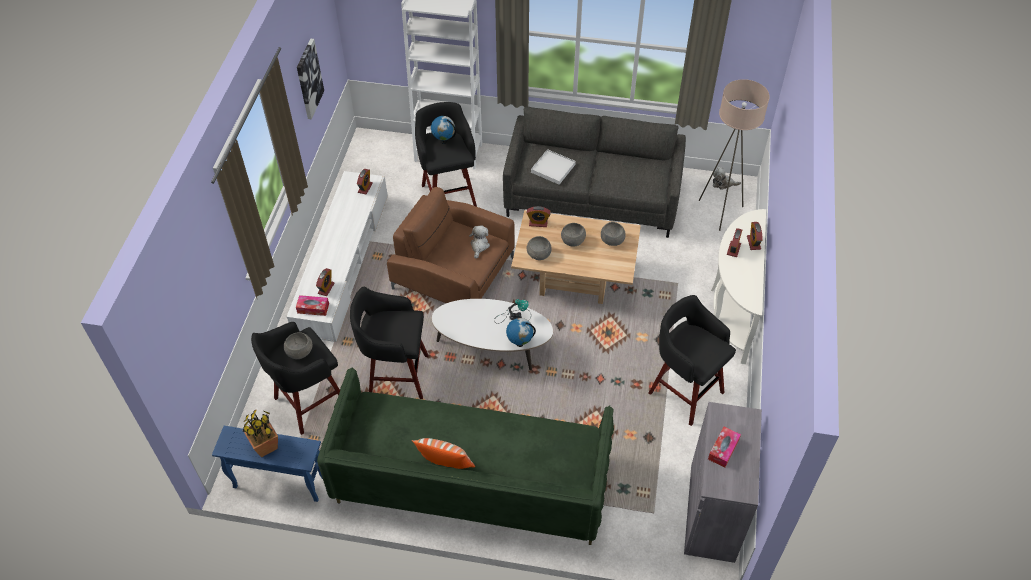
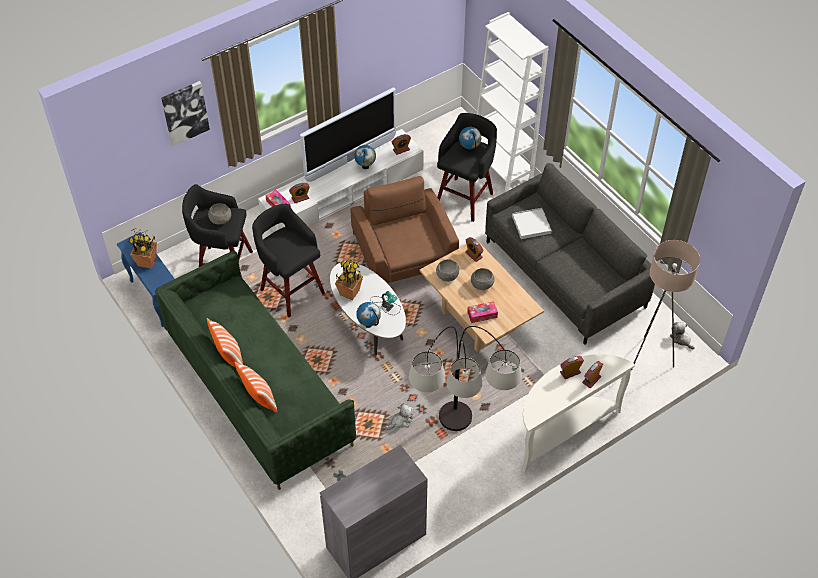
camera: 45 degrees right, 0 degrees up
picture [297,38,324,119] -> picture moved to [161,81,210,146]
plush toy [469,226,490,259] -> plush toy moved to [385,403,413,430]
grey bowl [601,222,626,246] -> none
black stool [649,295,736,426] -> floor lamp [409,326,522,431]
tissue box [708,427,741,468] -> tissue box moved to [467,301,498,323]
none -> pillow [234,362,277,413]
none -> television [300,87,396,182]
none -> potted plant [335,260,363,300]
none -> globe [354,145,376,169]

